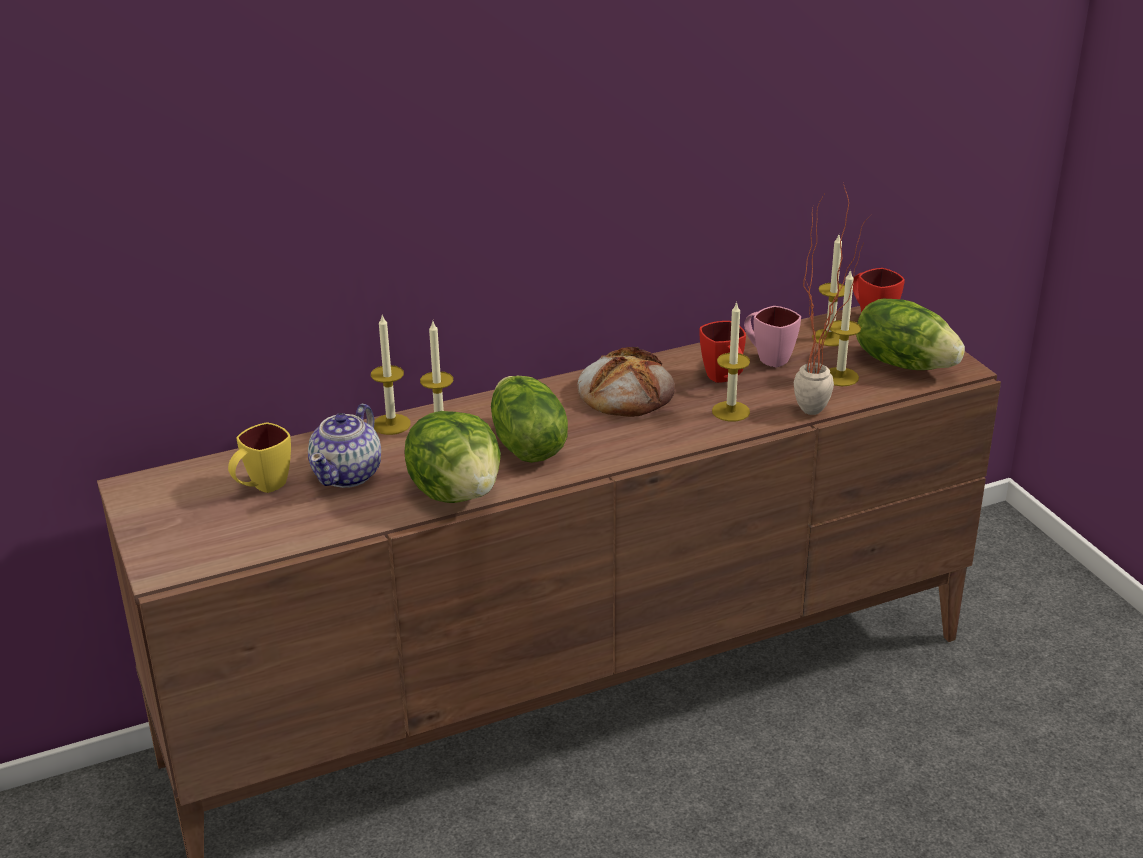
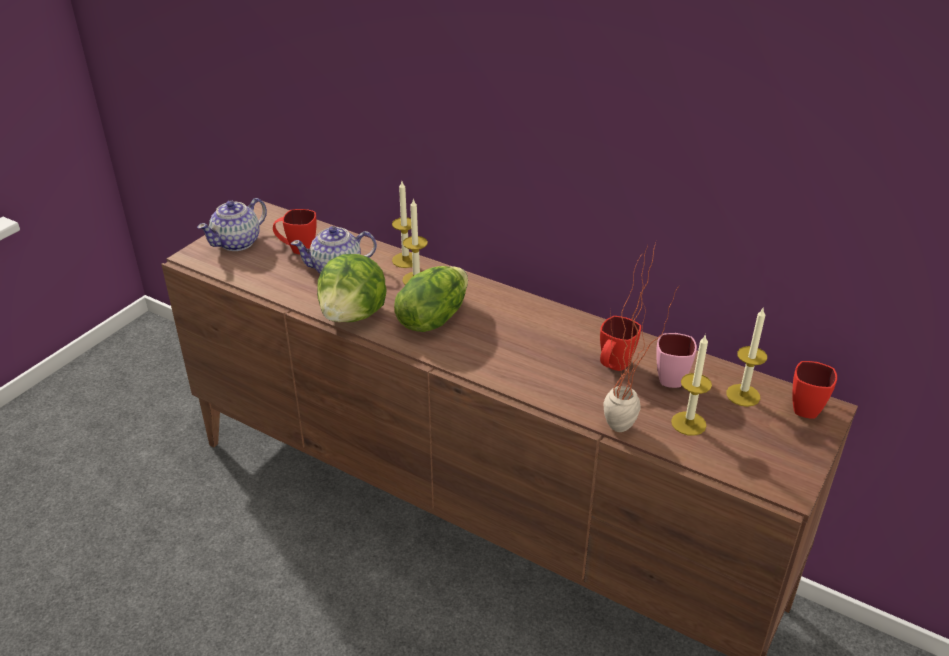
camera: 55 degrees right, 5 degrees up
yellow mug [228,422,291,493] -> red mug [273,209,317,255]
bread [578,347,675,417] -> none
candle [712,301,750,422] -> none
lettuce [856,299,965,370] -> none
none -> teapot [197,198,267,251]

